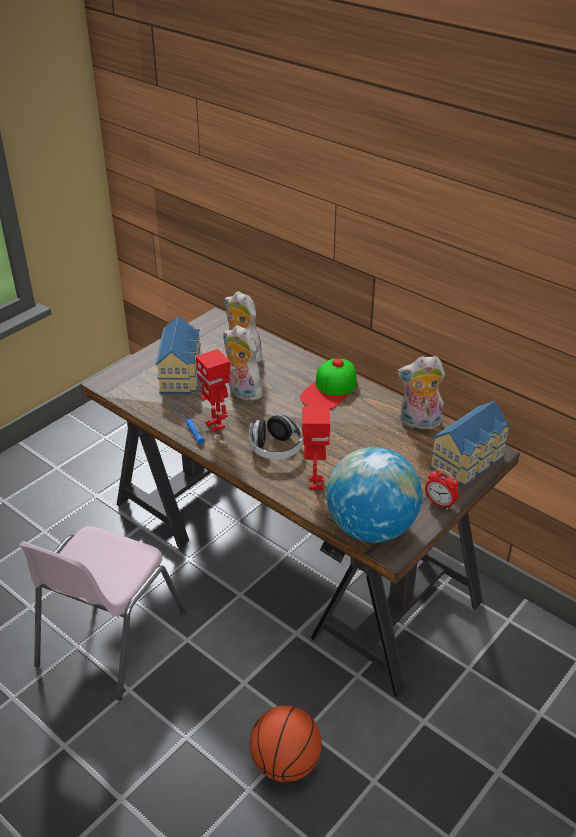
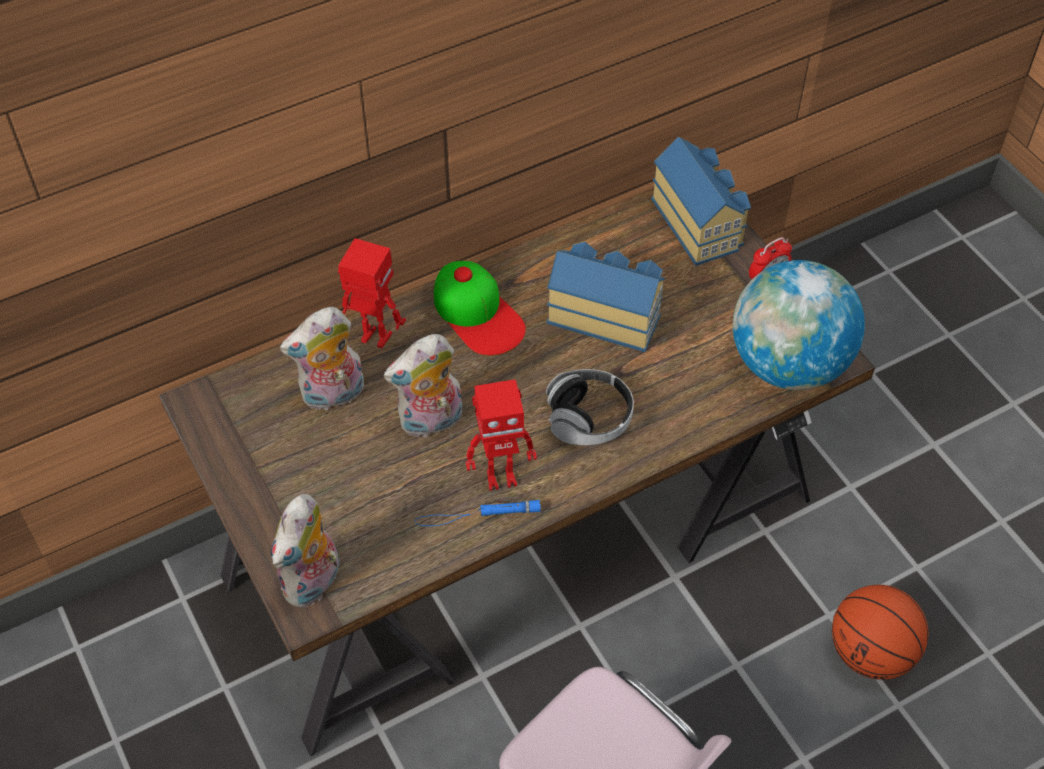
camera: 70 degrees left, 15 degrees up
toy house [156,316,201,394] -> toy house moved to [547,242,665,352]
toy robot [302,407,331,490] -> toy robot moved to [338,238,406,348]
plush toy [397,356,445,430] -> plush toy moved to [271,494,339,608]

